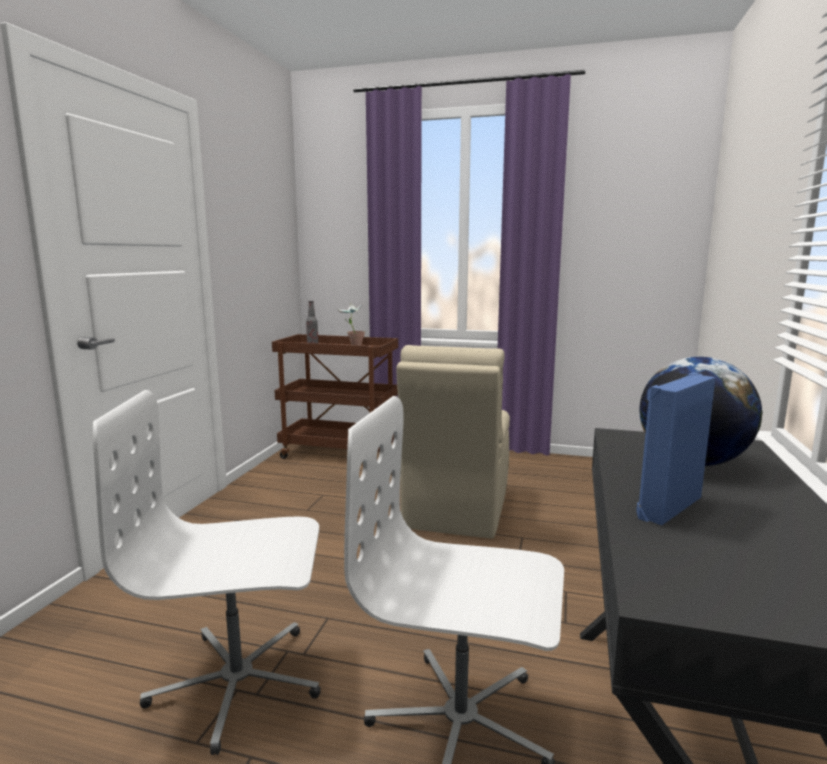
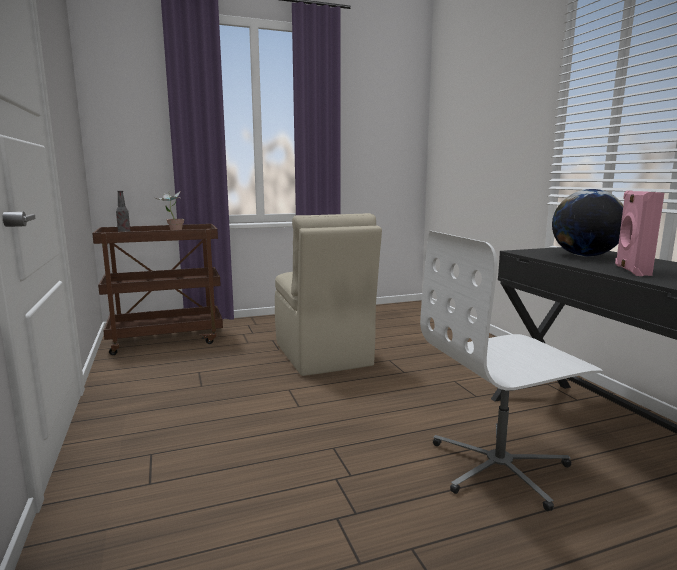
camera: 35 degrees left, 0 degrees up
white office chair [93,390,321,755] -> none
blue speaker [636,373,716,525] -> pink speaker [615,190,664,276]

